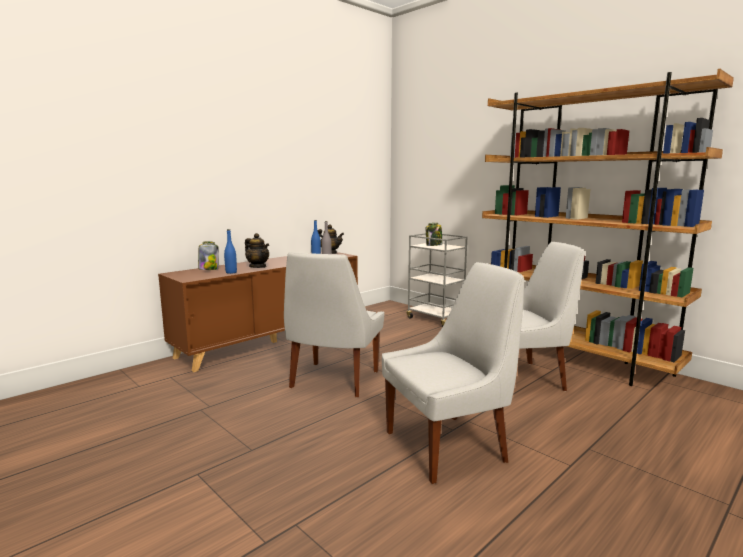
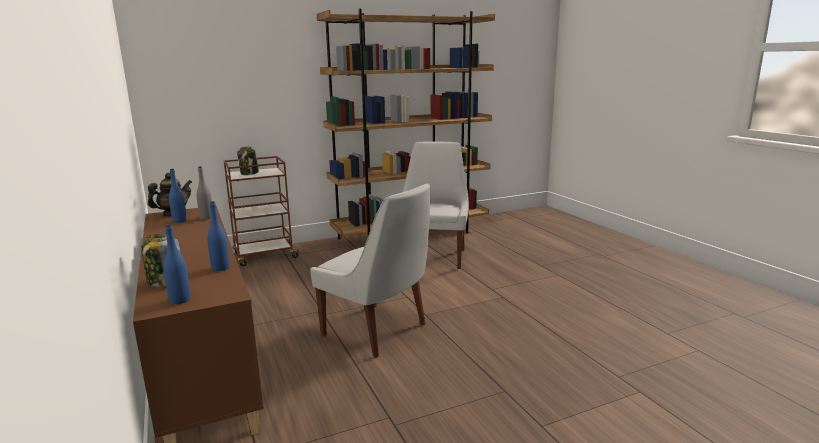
camera: 70 degrees left, 5 degrees up
teapot [245,233,269,268] -> none
white chair [382,262,524,484] -> none
grey cart [407,233,467,327] -> brown cart [224,156,301,266]
none -> blue bottle [163,224,190,304]

